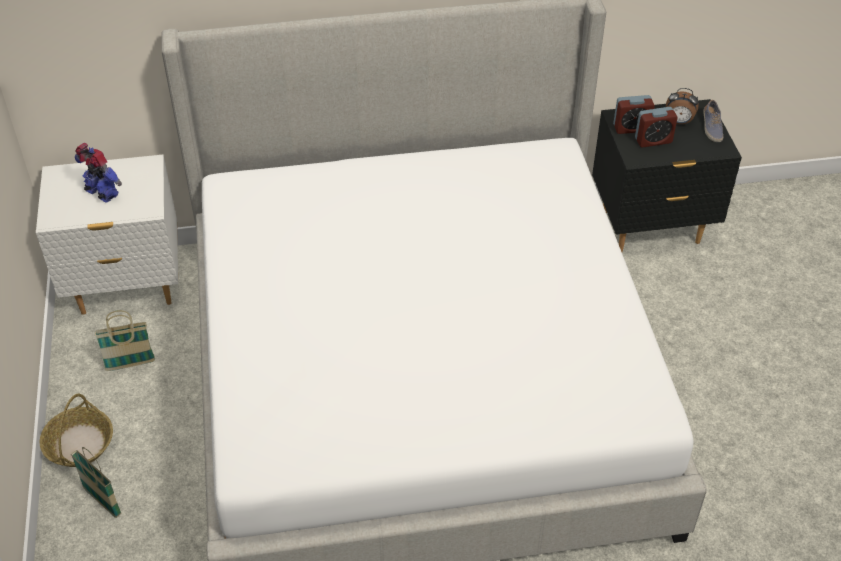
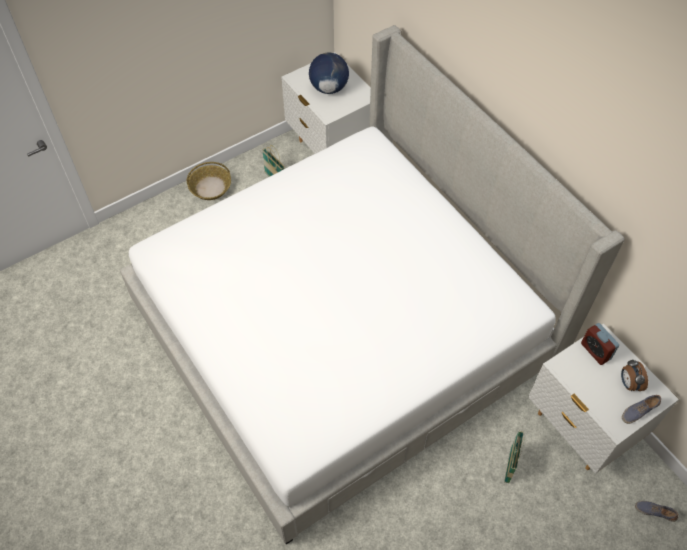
camera: 65 degrees right, 10 degrees up
basket [71,447,122,518] -> basket moved to [504,431,525,483]
toy robot [75,143,122,203] -> globe [309,53,349,94]
black nightstand [592,99,742,252] -> white nightstand [528,323,679,474]
alarm clock [635,107,678,148] -> none
none -> shoe [635,501,678,522]

